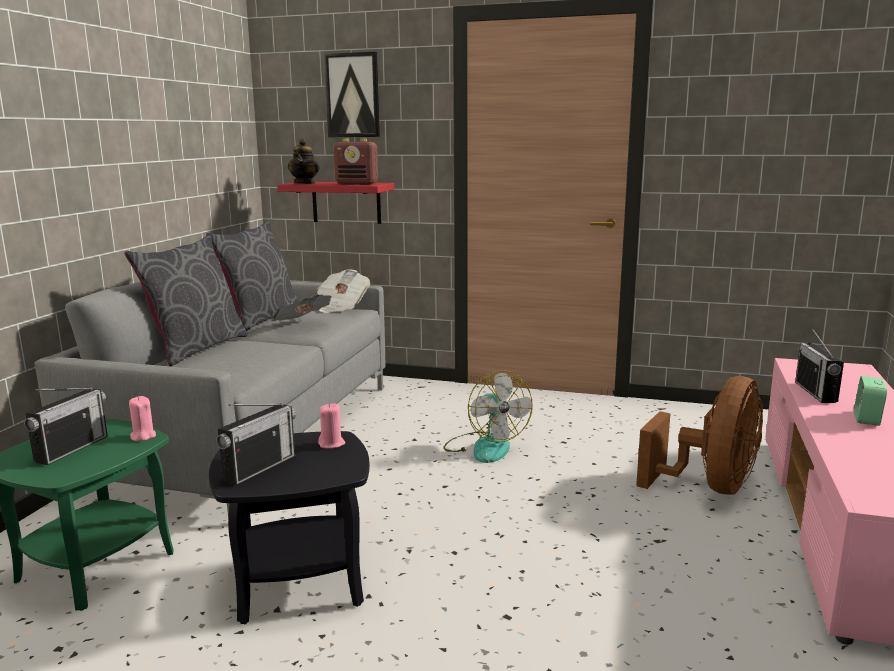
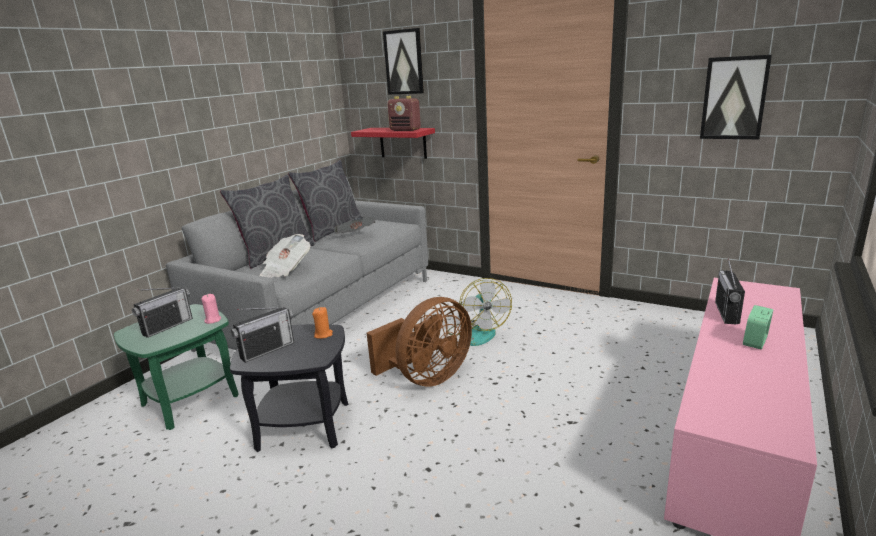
camera: 15 degrees right, 5 degrees up
teapot [288,139,320,184] -> none
newspaper [317,269,370,313] -> newspaper moved to [259,234,310,278]
pink candle [318,403,345,449] -> orange candle [312,307,333,339]
brown fan [636,376,763,495] -> brown fan moved to [367,297,472,387]
none -> picture [700,55,772,139]

